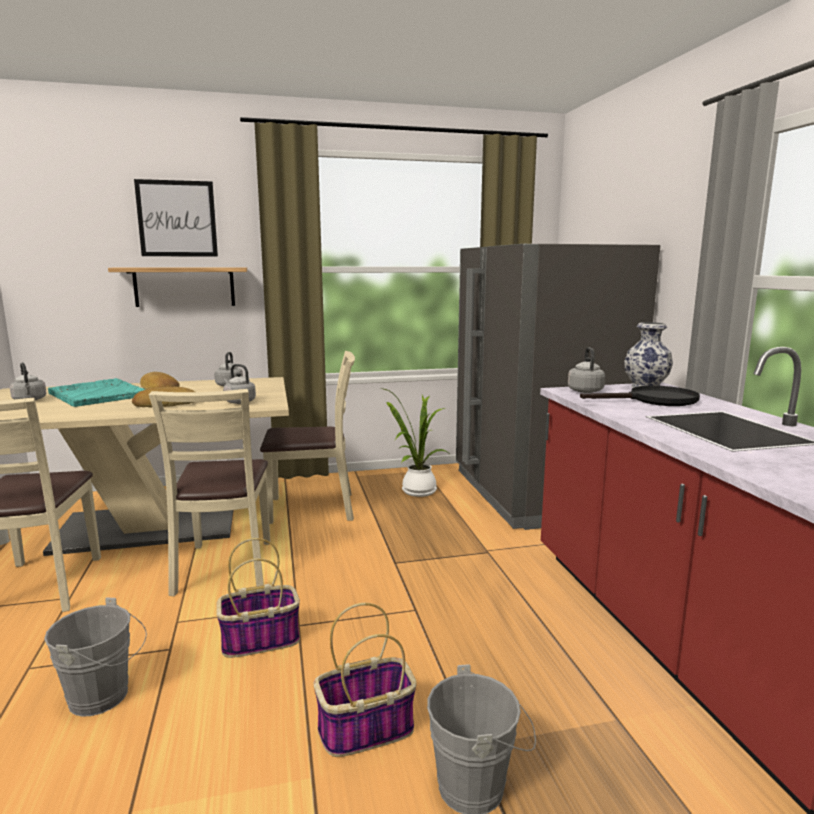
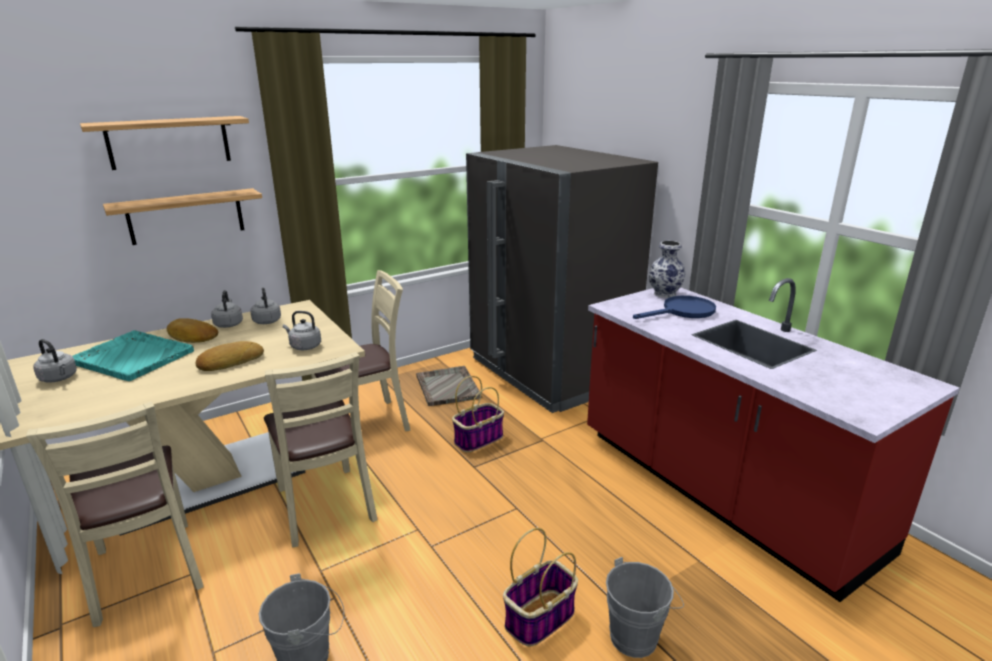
camera: 20 degrees left, 10 degrees up
picture [134,179,218,257] -> shelf [80,116,249,170]
basket [216,538,300,658] -> basket moved to [452,376,504,452]
potted plant [380,388,447,497] -> grey tray [416,366,480,406]
grey kettle [568,347,605,393] -> grey kettle moved to [211,290,243,328]
black frying pan [580,386,700,406] -> blue frying pan [633,296,716,319]

